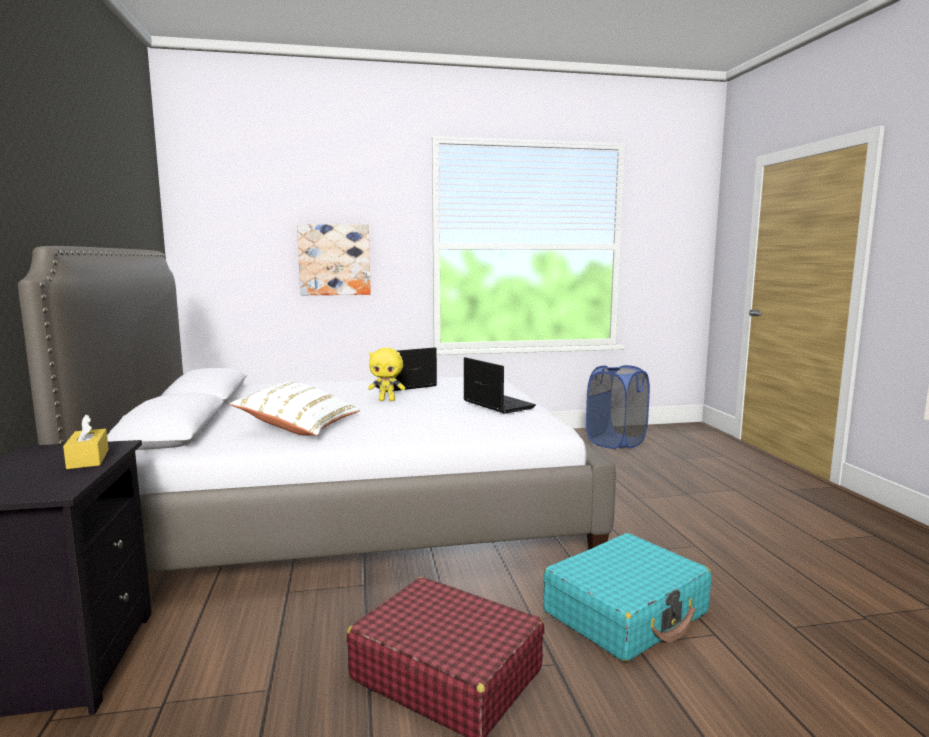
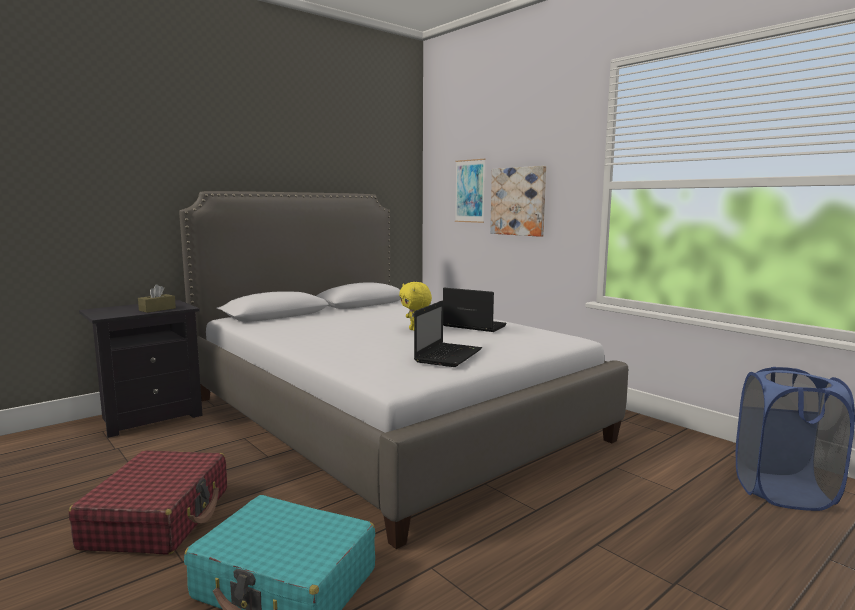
camera: 60 degrees right, 0 degrees up
yellow tissue box [63,414,109,469] -> brown tissue box [138,284,176,313]
white pillow [230,381,360,436] -> none
none -> picture [455,159,485,223]

